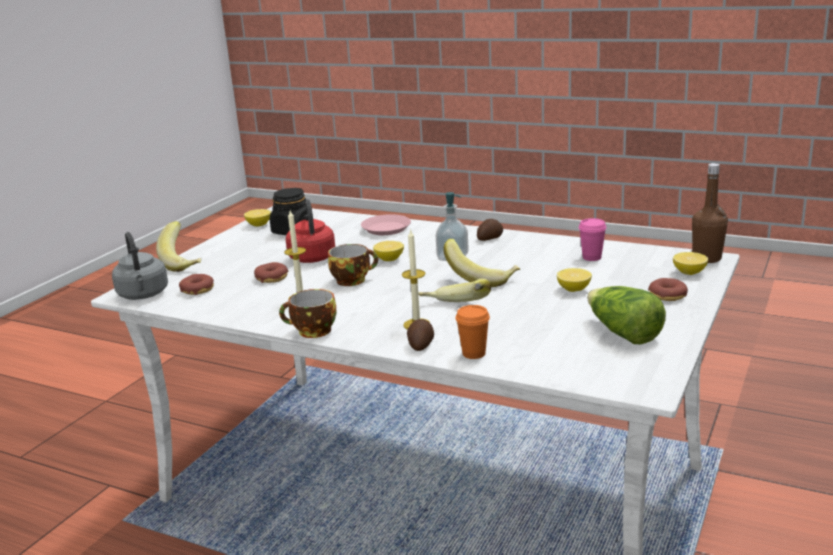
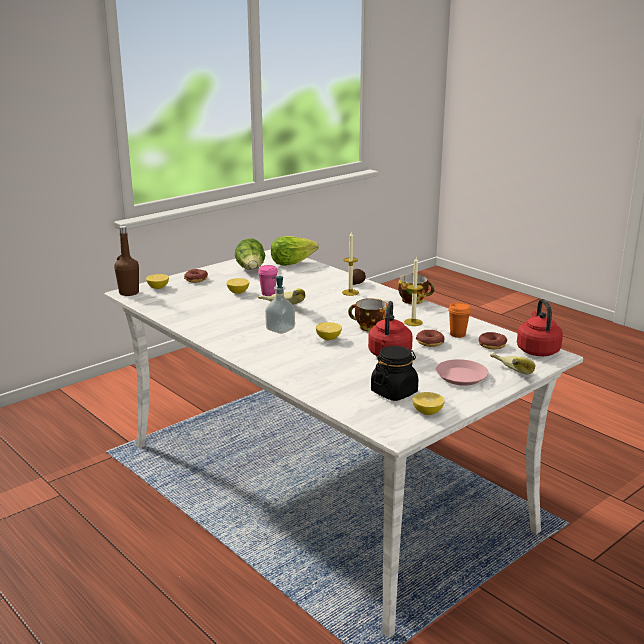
camera: 160 degrees left, 0 degrees up
grey kettle [112,232,168,300] -> red kettle [517,299,563,356]
pink plate [361,214,411,235] -> pink plate moved to [436,359,488,386]
banana [418,279,491,302] -> none
orange cup [456,305,490,359] -> orange cup moved to [448,303,471,338]
potato [477,219,503,241] -> none
pink cup [579,218,606,261] -> pink cup moved to [258,265,278,296]
none -> lettuce [271,236,319,266]

